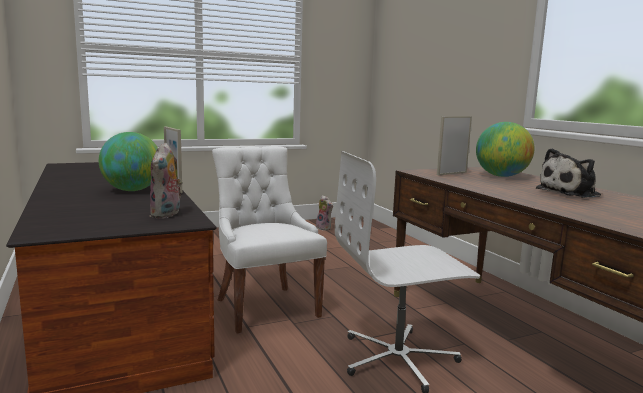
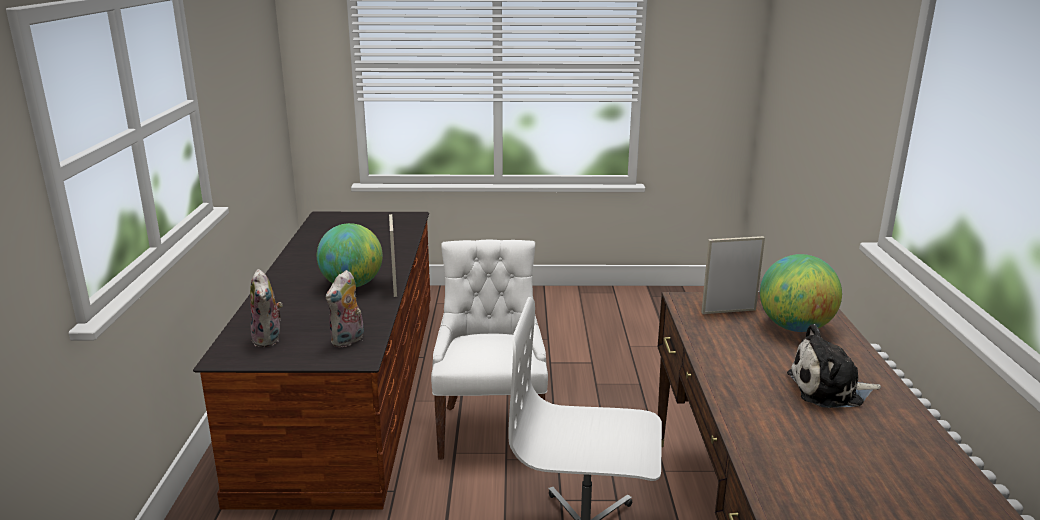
camera: 25 degrees right, 10 degrees up
plush toy [316,195,333,231] -> plush toy moved to [250,269,283,347]

